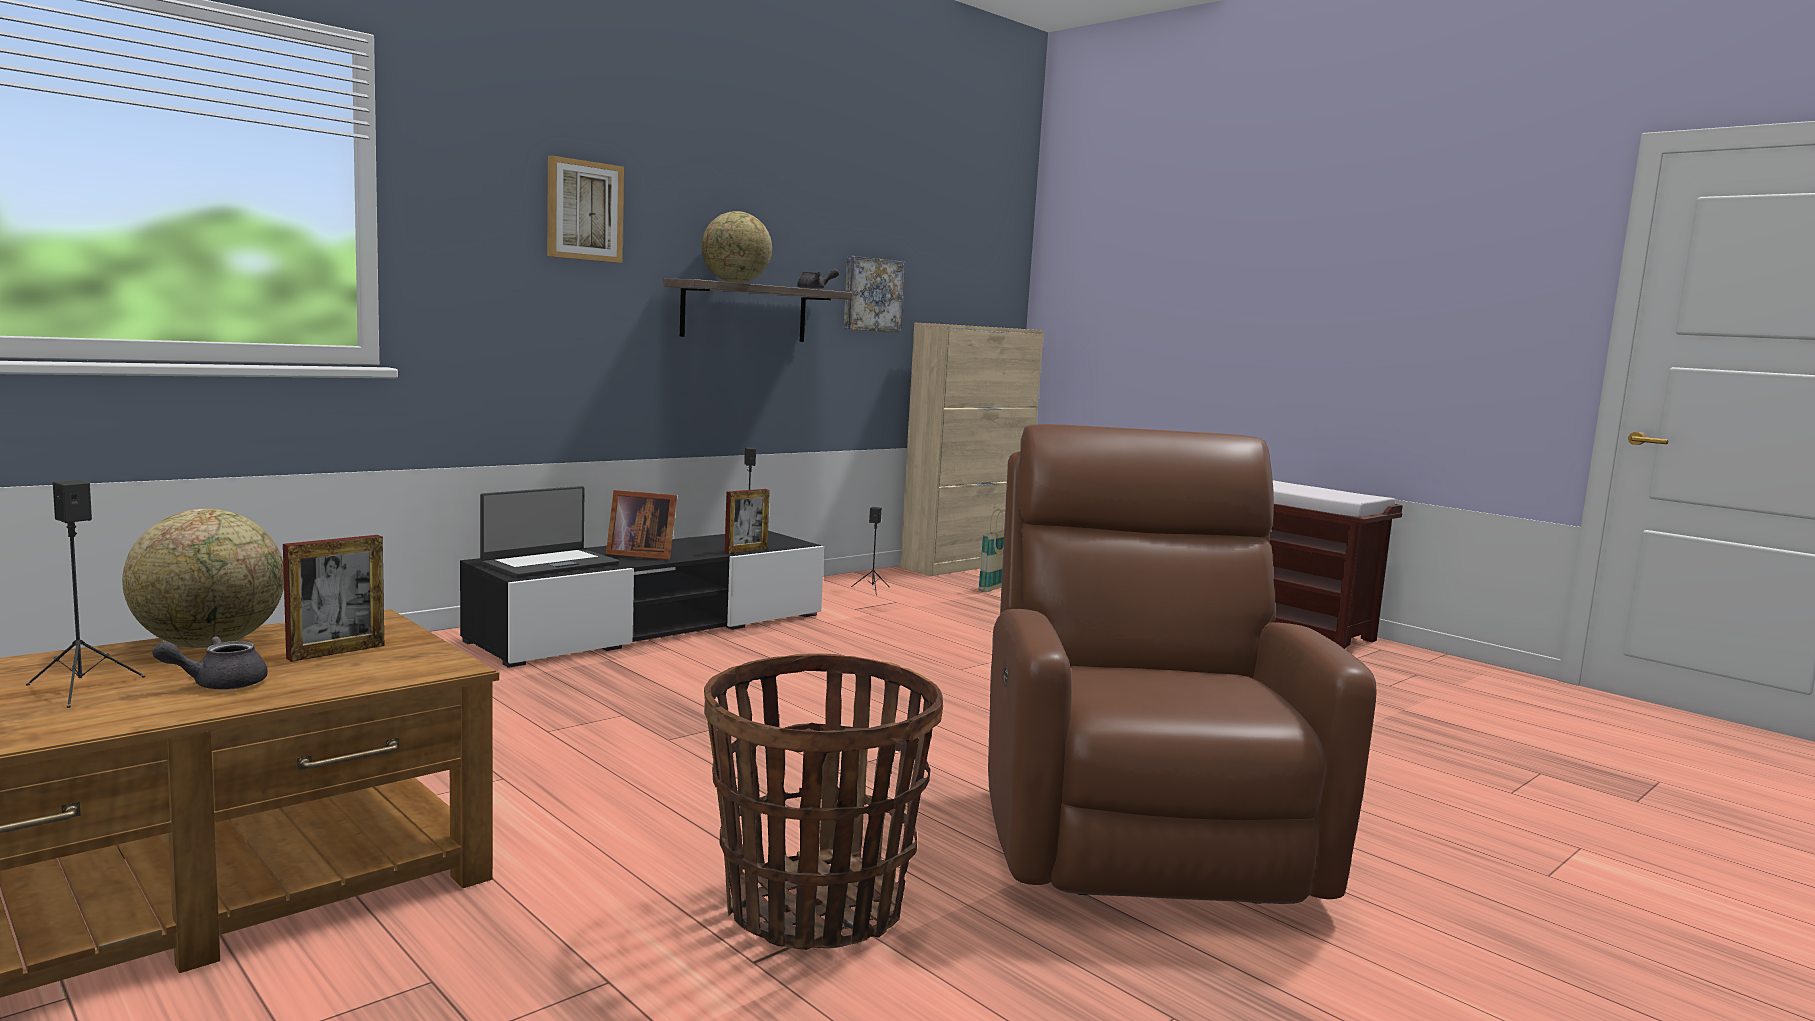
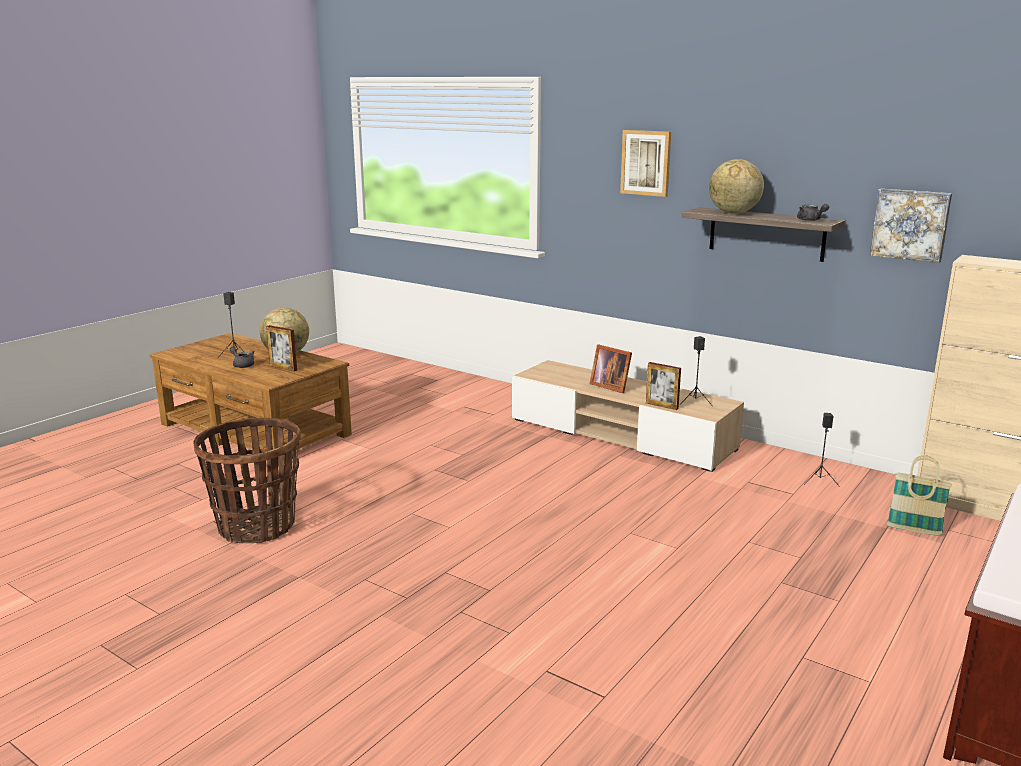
camera: 80 degrees right, 10 degrees up
black tv stand [460,531,824,668] -> beige tv stand [512,360,744,472]
laptop [480,486,619,578] -> none
picture frame [606,490,677,560] -> picture frame turned 45 degrees counterclockwise [589,344,632,393]
brown armchair [988,424,1377,904] -> none

